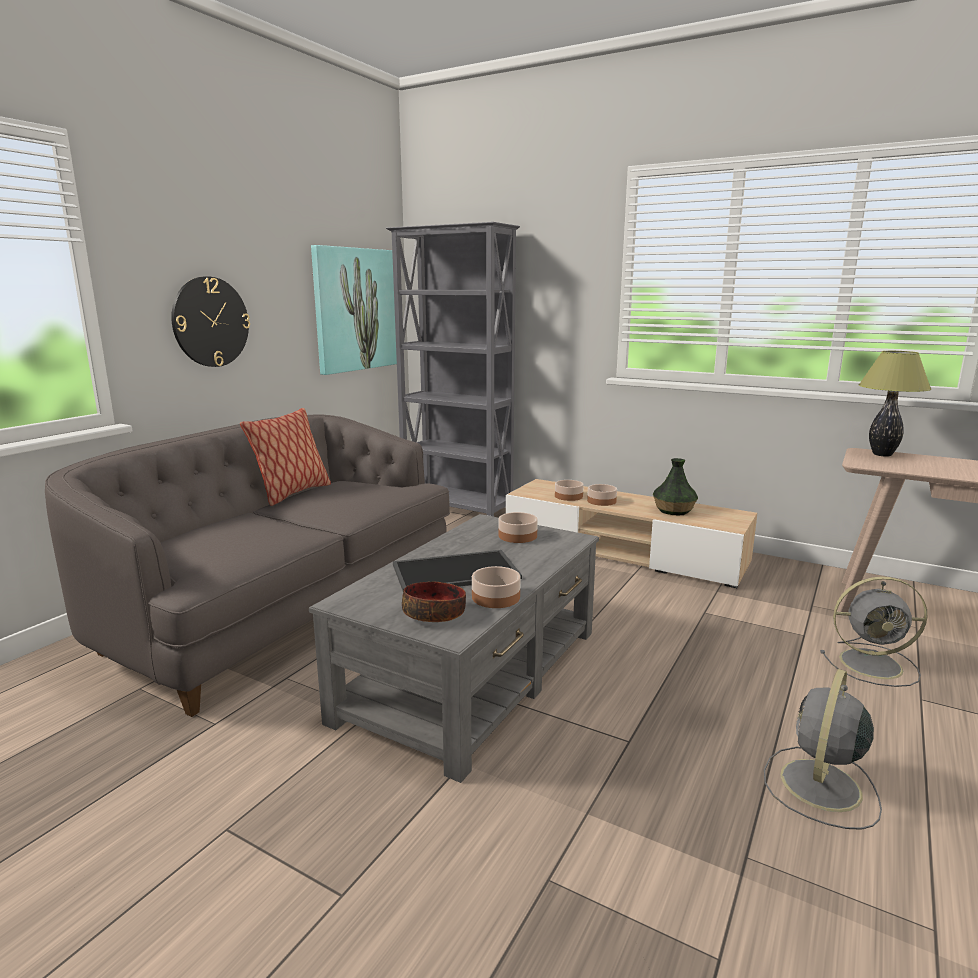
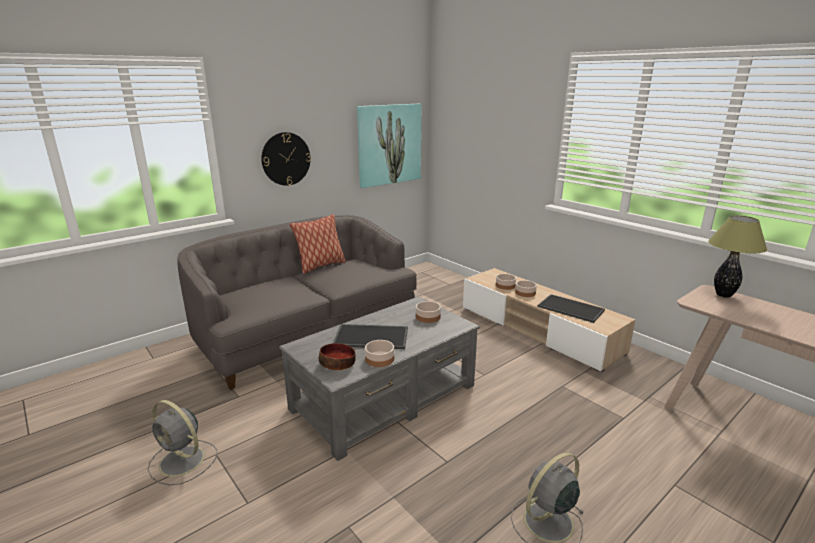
camera: 20 degrees right, 5 degrees up
grey bookcase [386,222,520,517] -> none
vase [653,458,698,515] -> tray [537,294,605,323]
grey fan [820,576,927,687] -> grey fan moved to [148,400,217,485]

